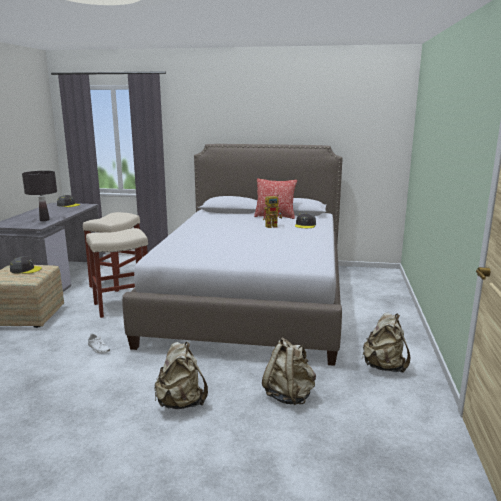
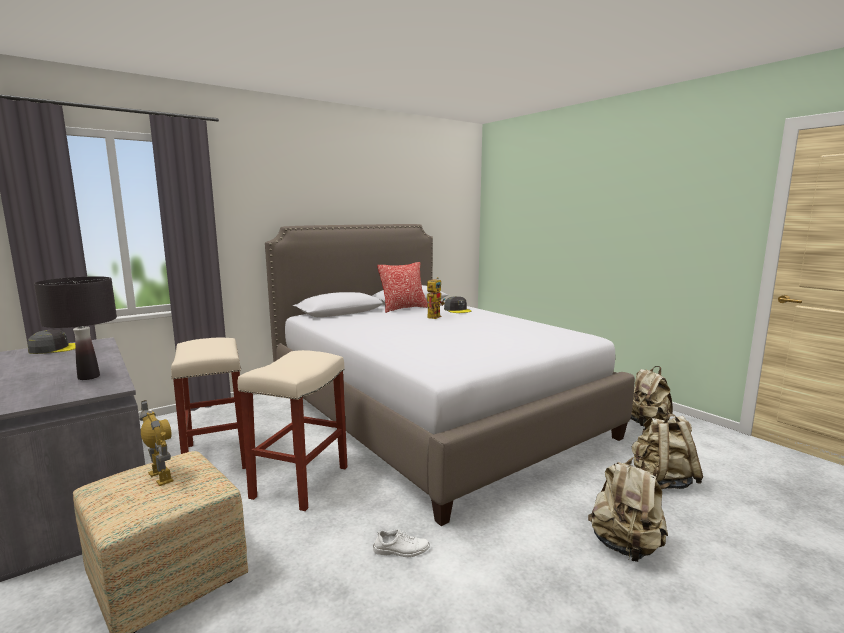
camera: 45 degrees left, 5 degrees down
grey cap [10,256,42,274] -> toy robot [139,400,173,486]

